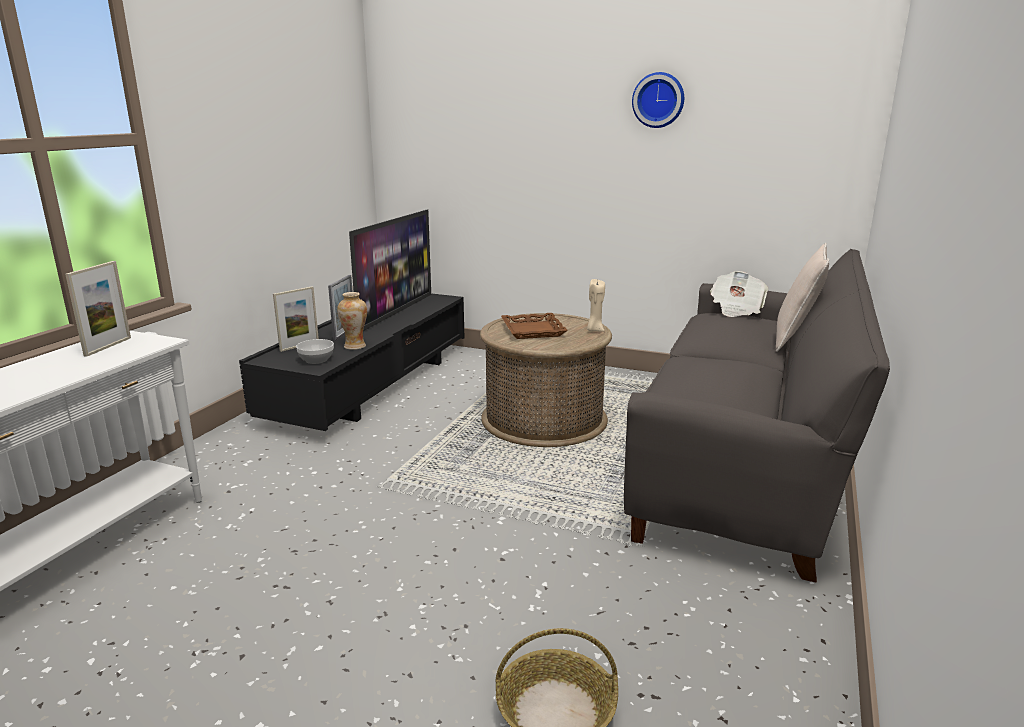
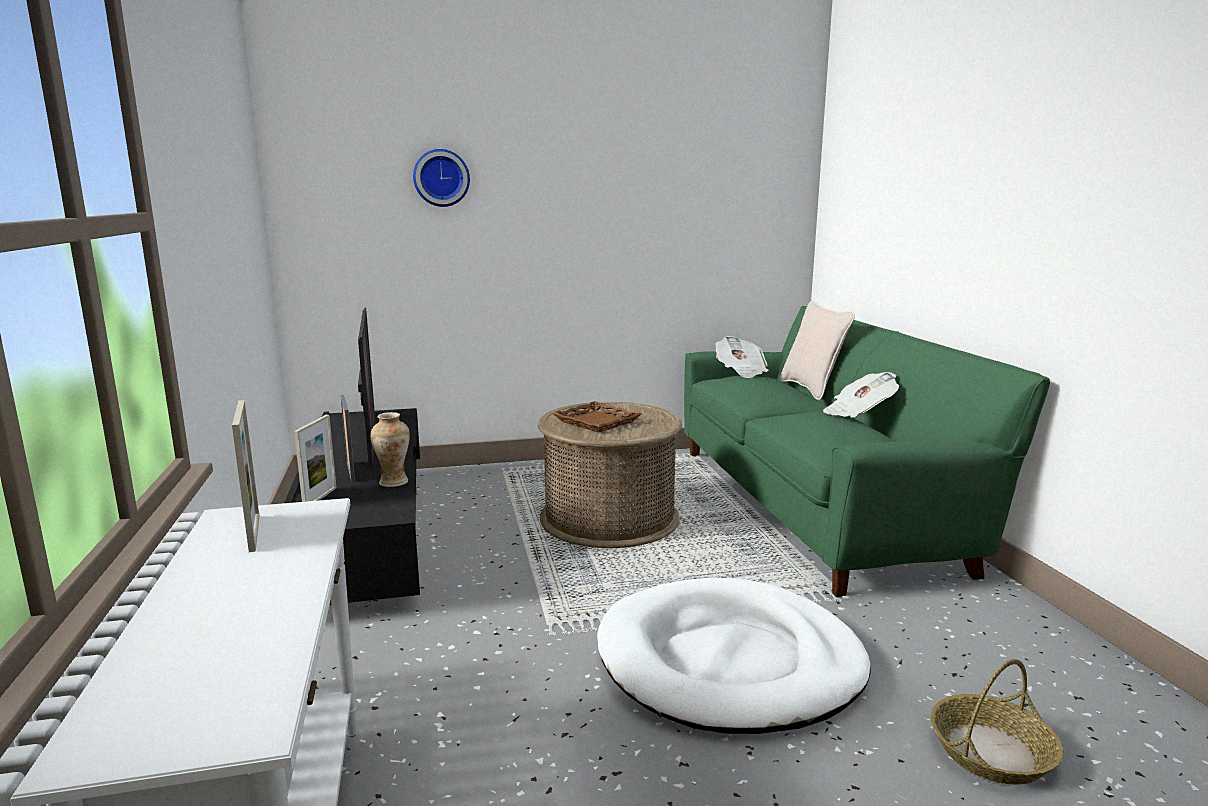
camera: 35 degrees left, 5 degrees down
bowl [296,339,334,364] -> none
beige candle [587,279,605,332] -> none
grey sofa [624,249,890,583] -> green sofa [684,306,1050,597]
wall clock [632,72,684,128] -> wall clock moved to [413,149,470,207]
none -> white dog bed [597,578,870,734]
none -> newspaper [823,372,899,418]

